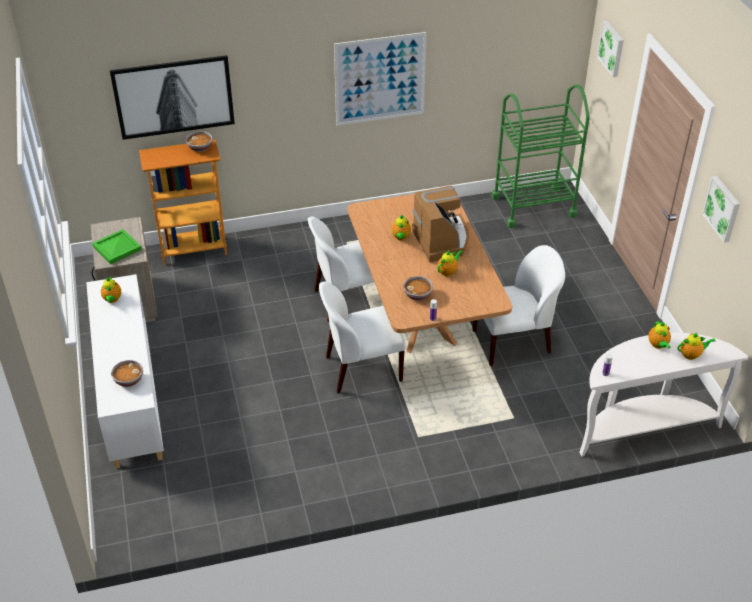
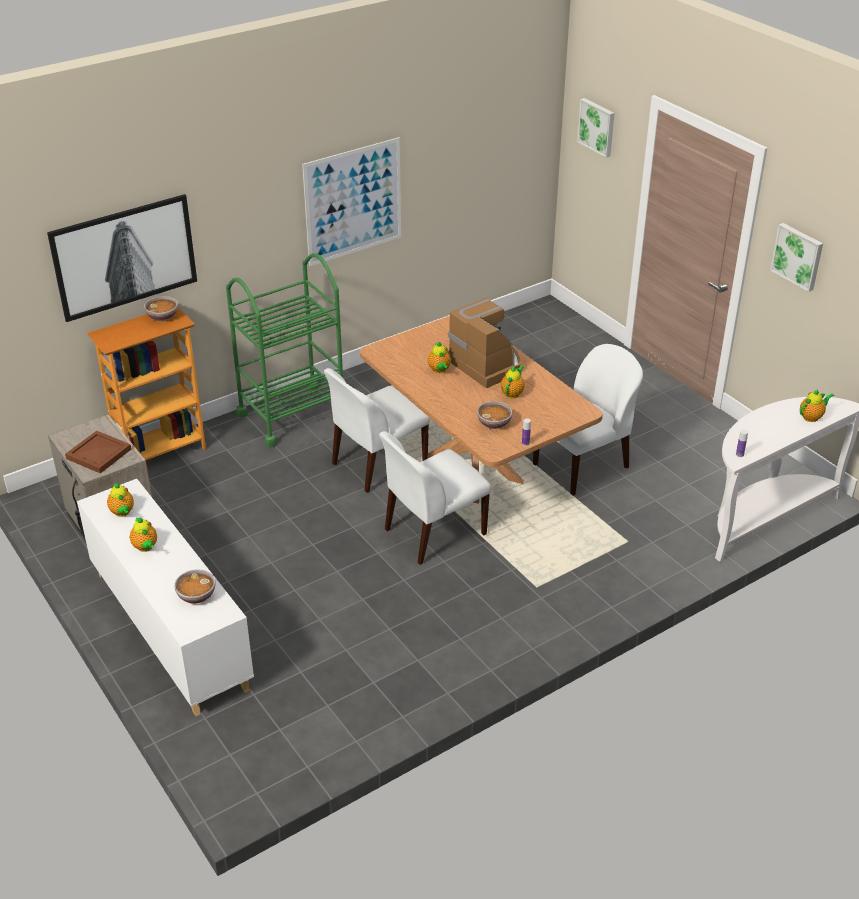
camera: 20 degrees left, 5 degrees down
green tray [92,229,142,264] -> brown tray [65,431,131,474]
green cart [492,84,590,228] -> green cart moved to [226,253,343,448]
teapot [648,320,671,349] -> teapot moved to [130,517,157,552]

